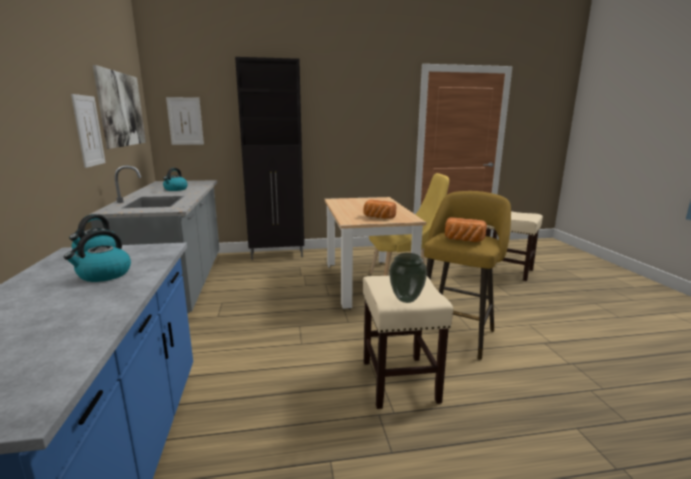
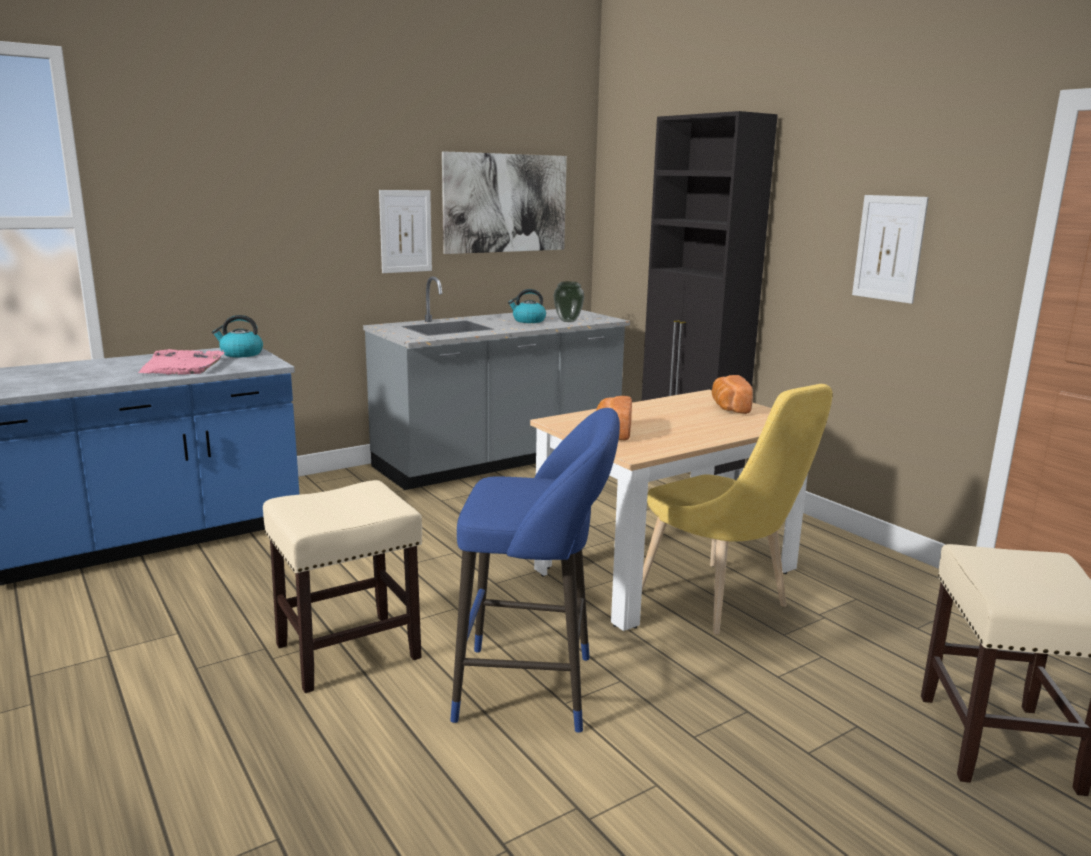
camera: 65 degrees right, 0 degrees up
kettle [64,230,131,282] -> pink tray [138,349,225,375]
picture [166,97,204,145] -> picture moved to [852,195,929,304]
vase [389,253,427,303] -> vase moved to [553,281,584,322]
yellow stool [424,191,511,360] -> blue stool [450,408,620,733]
bread [445,217,487,242] -> bread moved to [712,375,753,414]

